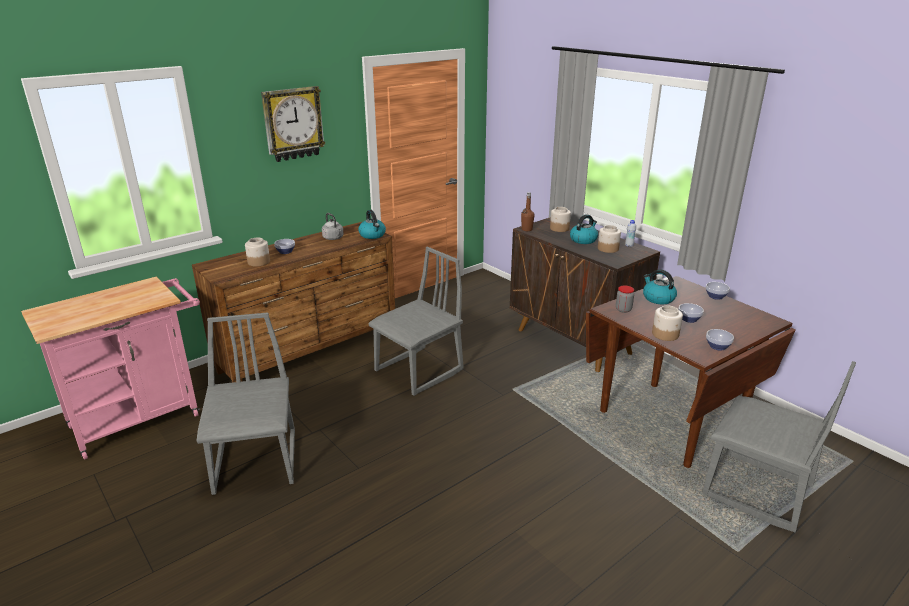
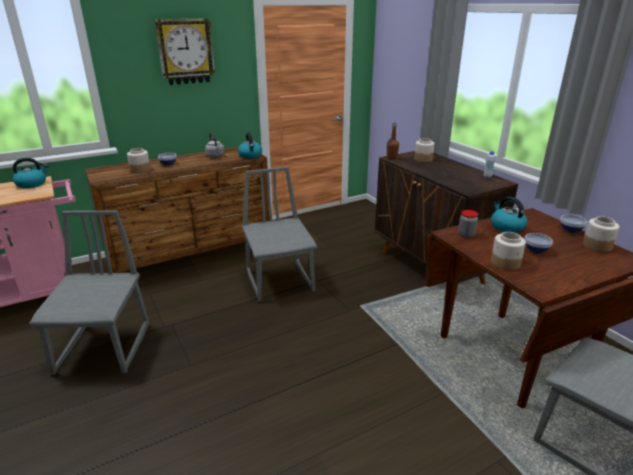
camera: 10 degrees right, 0 degrees up
grey chair [368,247,464,396] -> grey chair turned 75 degrees counterclockwise [242,167,317,302]
kettle [570,214,598,244] -> kettle moved to [13,158,48,188]
jar [598,225,621,253] -> jar moved to [583,216,619,252]
bowl [706,329,734,350] -> none

